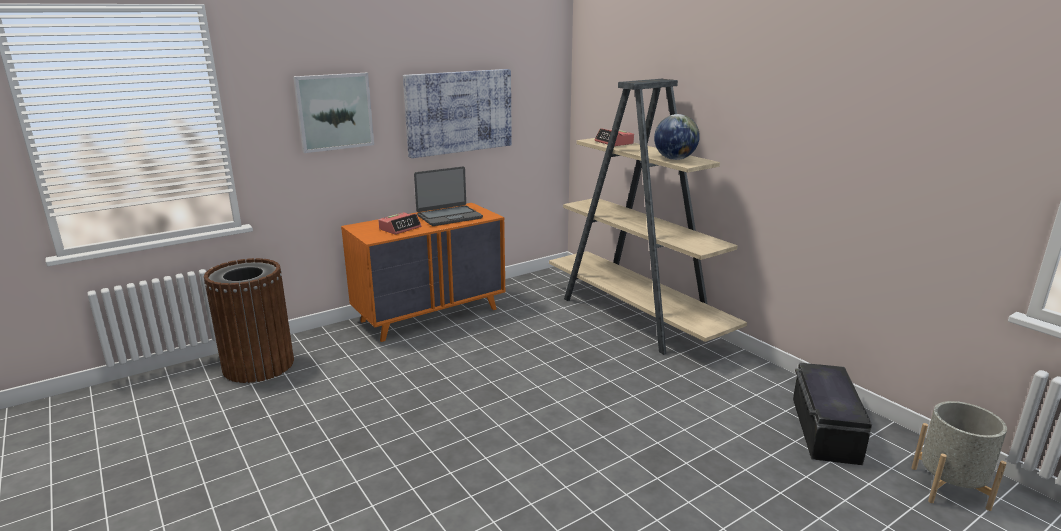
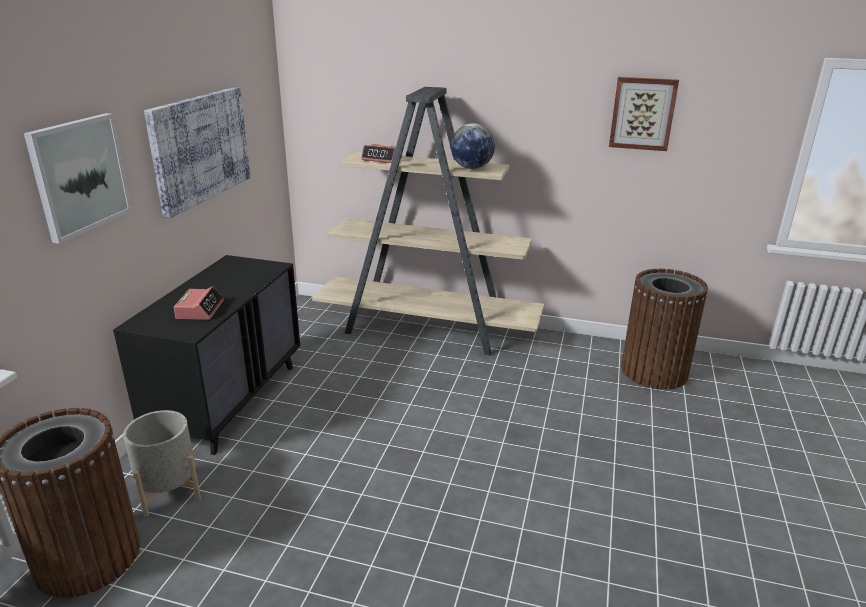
camera: 40 degrees left, 5 degrees up
orange dresser [341,203,505,342] -> black dresser [113,255,300,455]
laptop [414,166,483,226] -> none
black storage box [793,363,872,465] -> brown trash can [621,269,708,389]
grey planter [911,401,1007,511] -> grey planter moved to [123,410,201,517]
none -> picture [609,77,679,151]

